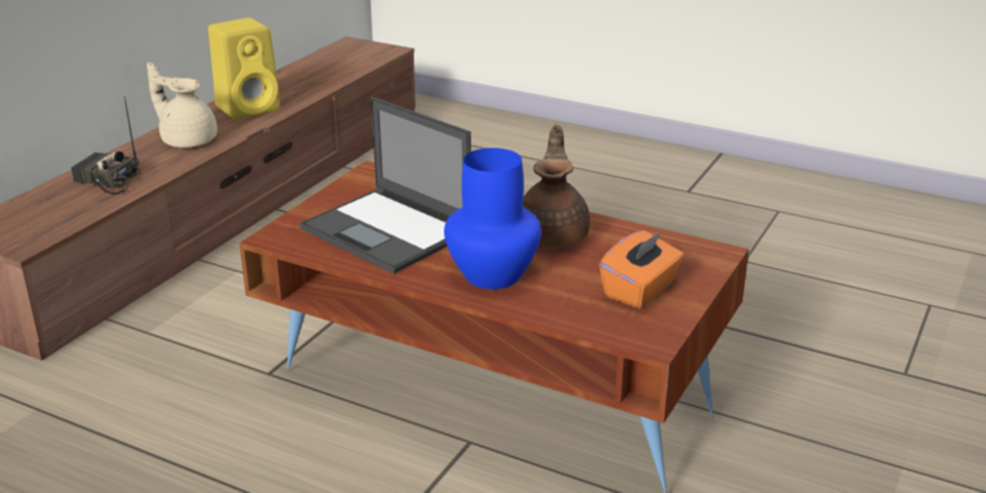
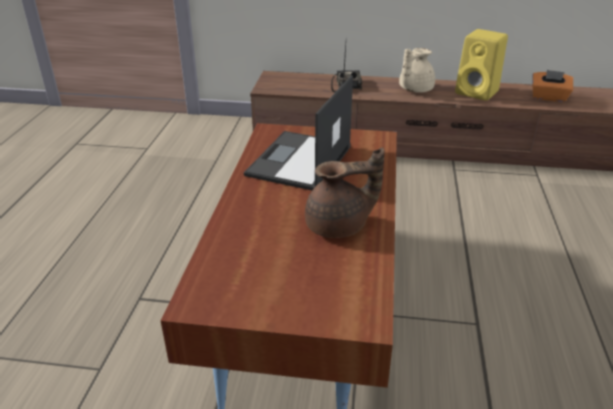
camera: 70 degrees right, 5 degrees up
beige teapot [147,62,217,148] -> beige teapot turned 150 degrees counterclockwise [399,48,435,93]
blue vase [444,148,541,289] -> none
orange tissue box [599,230,684,309] -> orange tissue box moved to [532,70,573,102]

